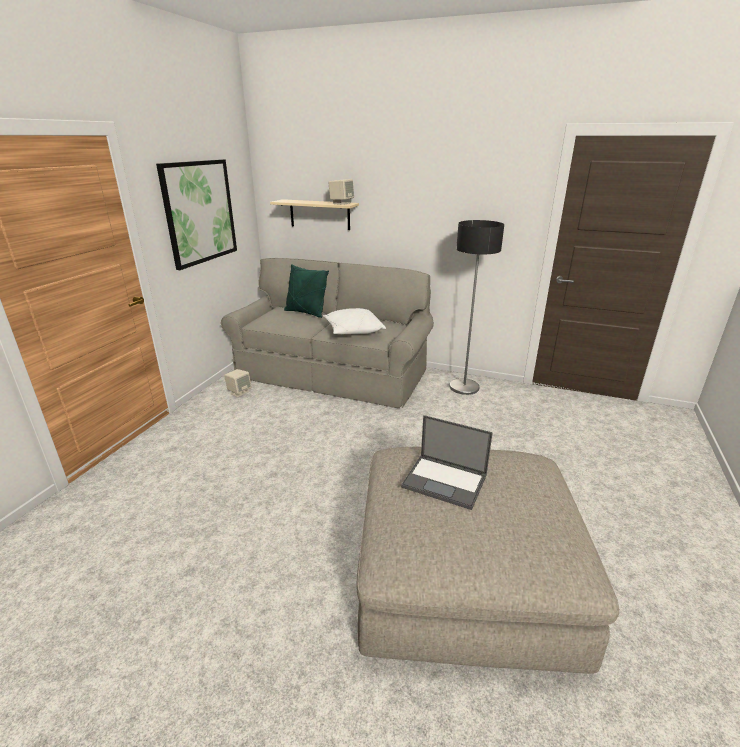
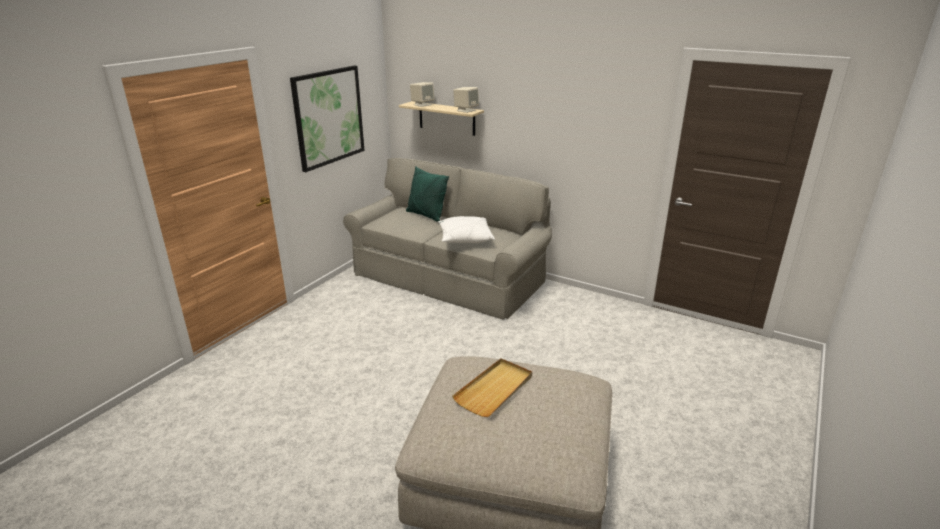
camera: 10 degrees right, 0 degrees up
beige speaker [224,369,251,397] -> beige speaker moved to [410,82,434,107]
laptop [401,415,493,510] -> beige tray [452,358,532,417]
floor lamp [449,220,504,395] -> none

